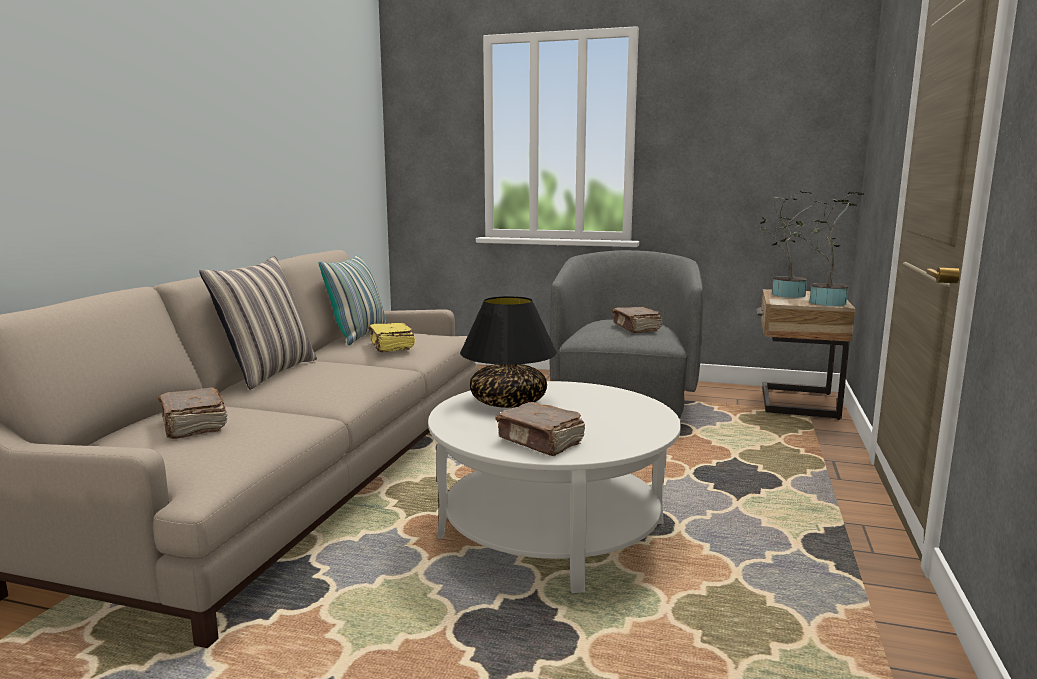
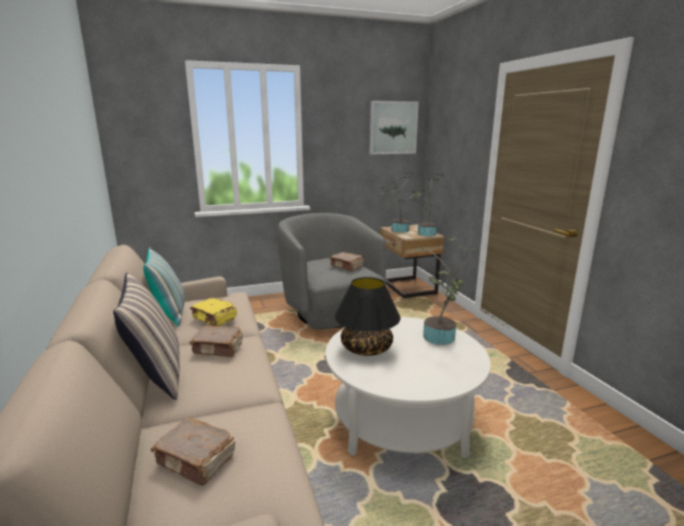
camera: 35 degrees left, 5 degrees up
brown book [496,402,585,456] -> brown book moved to [190,326,243,357]
none -> picture [370,101,419,155]
none -> potted plant [415,238,477,345]

